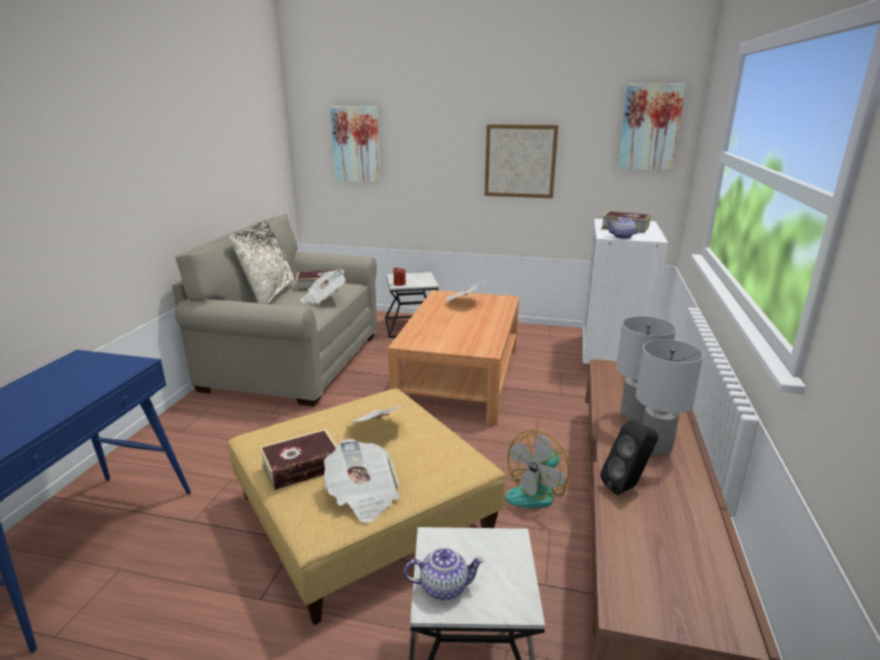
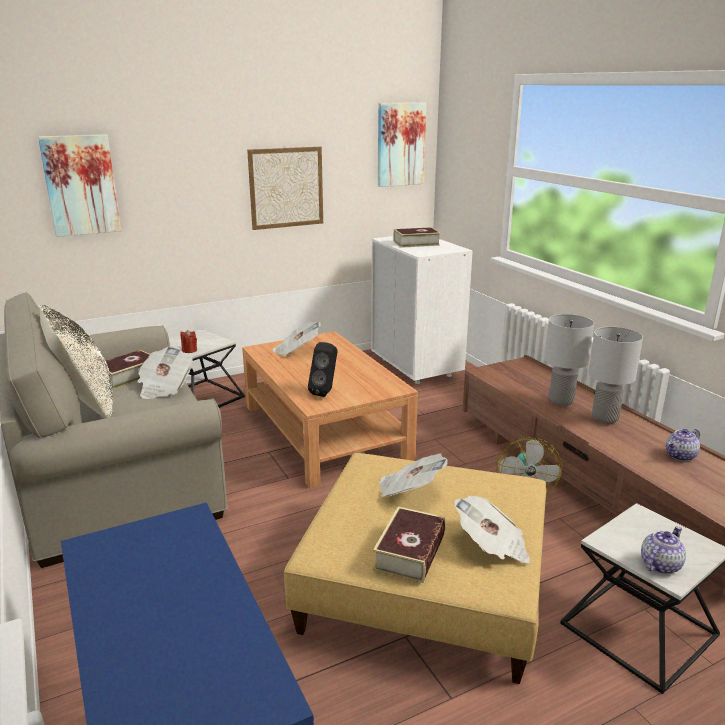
camera: 40 degrees left, 0 degrees up
black speaker [600,420,658,495] -> black speaker moved to [308,342,338,397]
teapot [605,215,644,239] -> teapot moved to [666,429,700,461]

